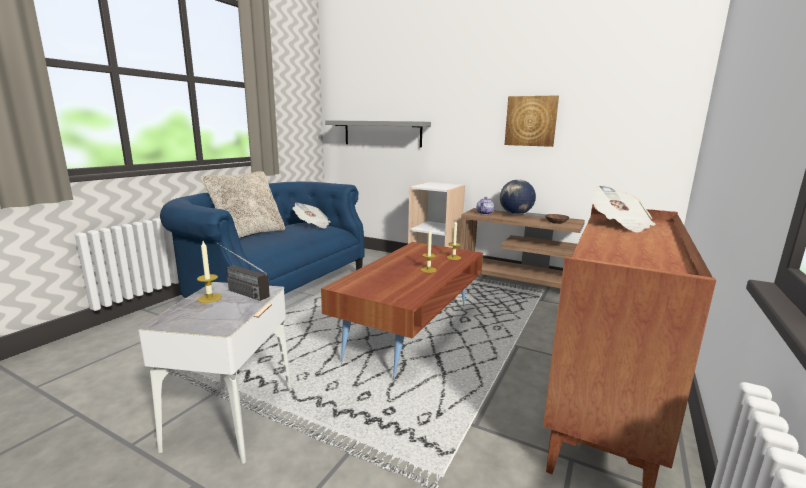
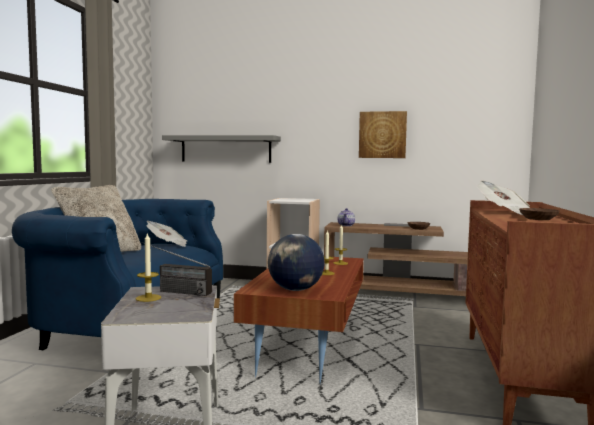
camera: 15 degrees left, 10 degrees down
globe [500,179,536,215] -> globe moved to [268,234,325,291]
none -> brown bowl [519,208,560,220]

